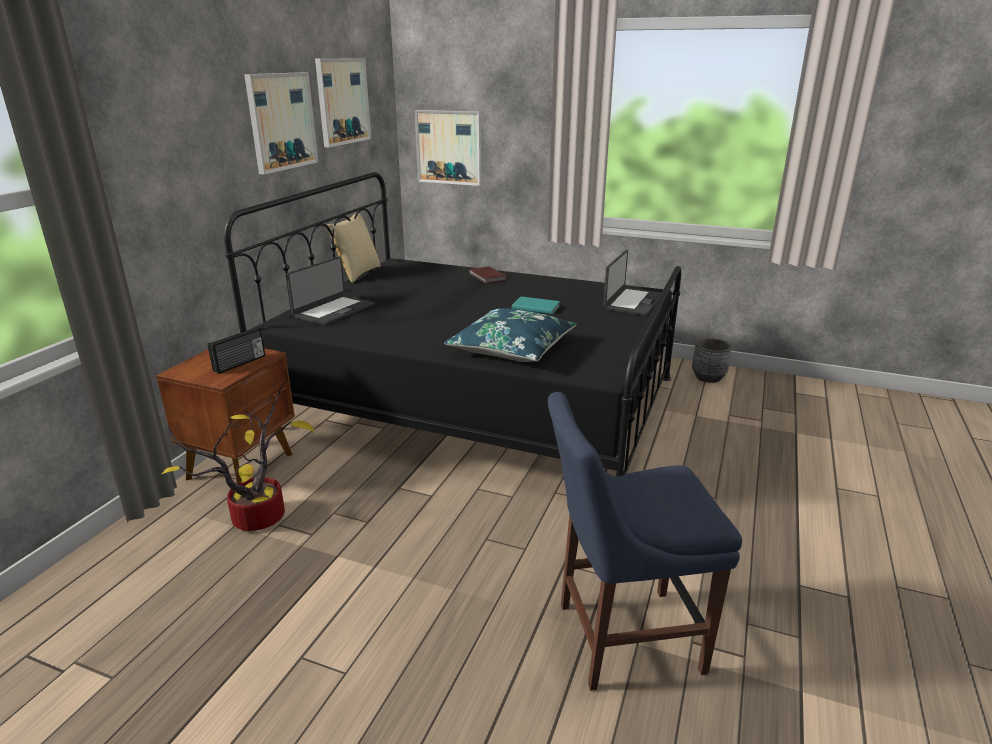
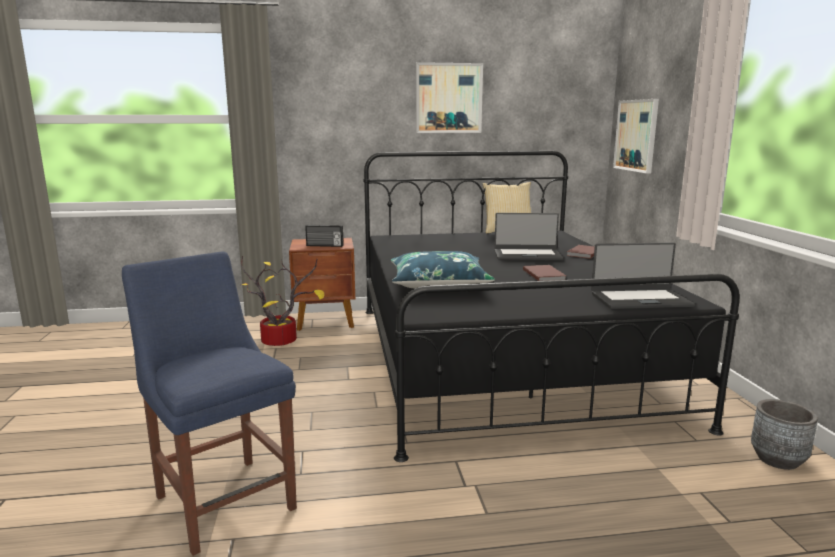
camera: 60 degrees right, 10 degrees down
laptop [286,257,375,326] -> laptop moved to [494,213,564,260]
picture [315,58,371,148] -> none
turquoise book [512,296,560,314] -> brown book [523,265,566,281]

